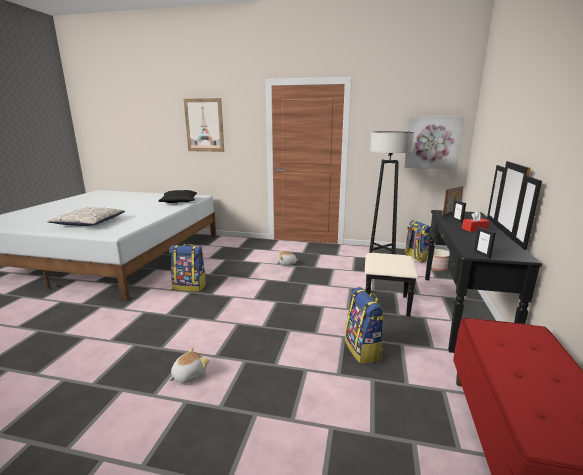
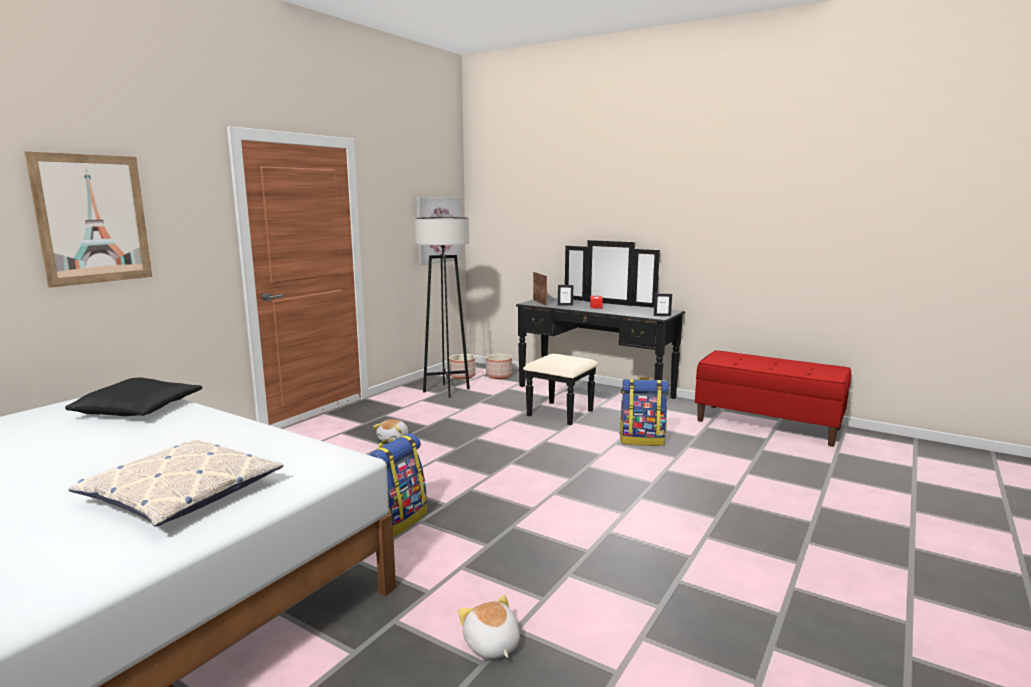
camera: 70 degrees left, 5 degrees down
plush toy [169,347,209,383] -> plush toy moved to [458,595,520,659]
backpack [404,220,431,262] -> planter [449,354,475,380]

